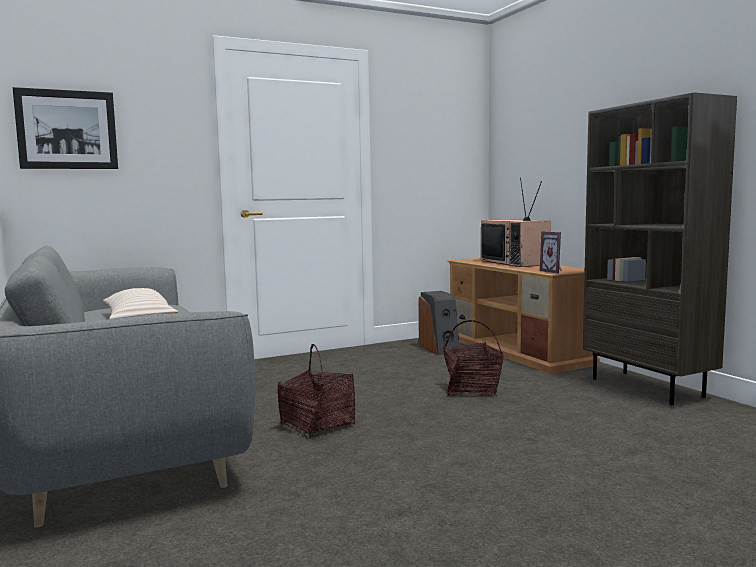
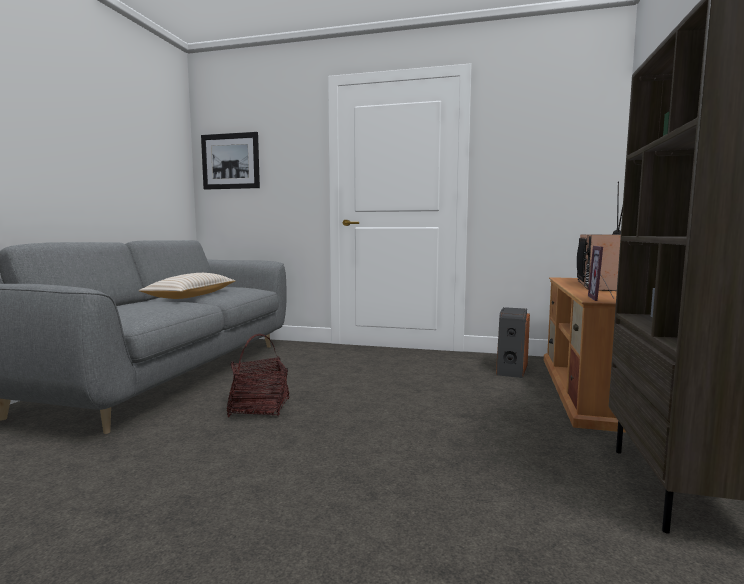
camera: 40 degrees right, 0 degrees up
basket [443,320,504,396] -> none

